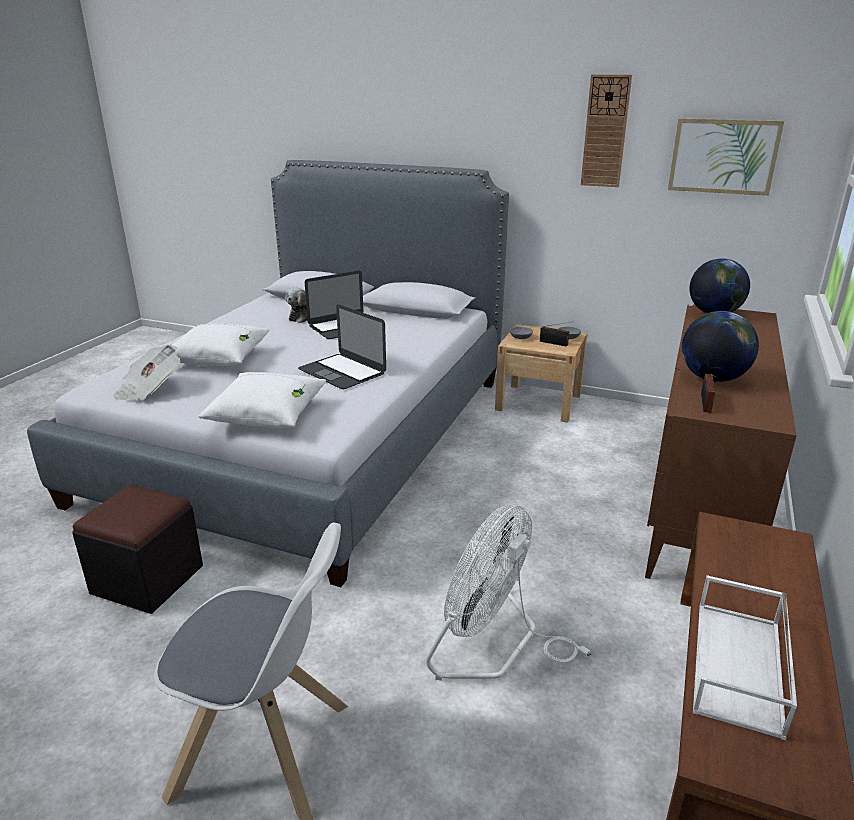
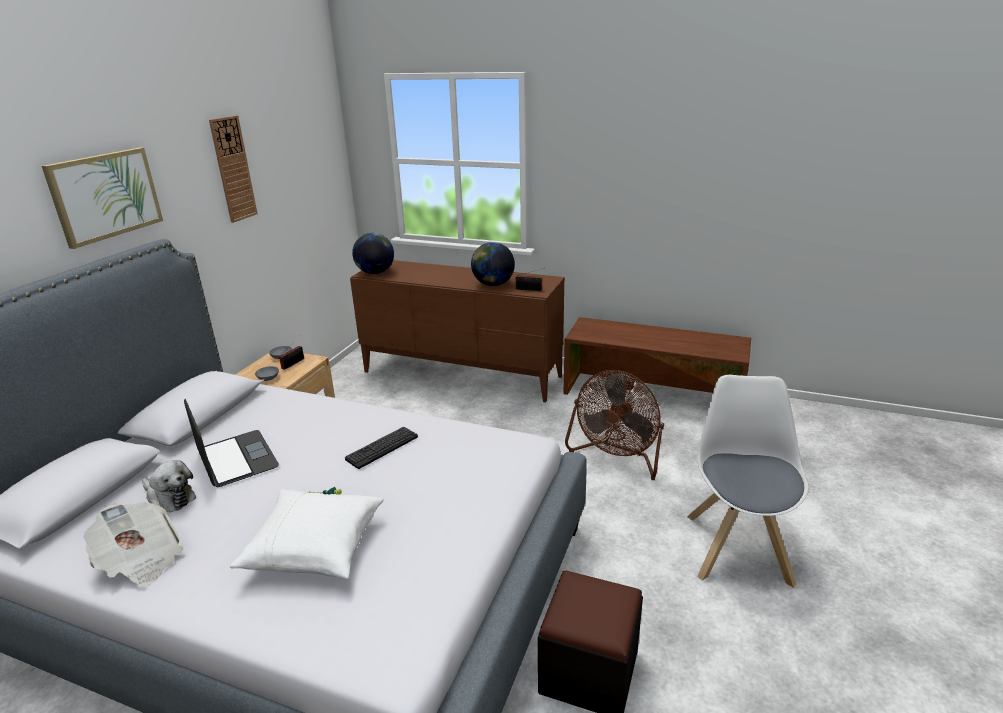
camera: 90 degrees left, 0 degrees up
newspaper [114,345,180,400] -> newspaper moved to [83,502,183,587]
white pillow [198,372,326,428] -> none
laptop [298,304,386,389] -> keyboard [345,427,418,469]
white fan [426,505,590,681] -> brown fan [565,370,664,480]
picture [668,118,784,196] -> picture moved to [42,148,163,249]
white tray [693,575,797,741] -> none

